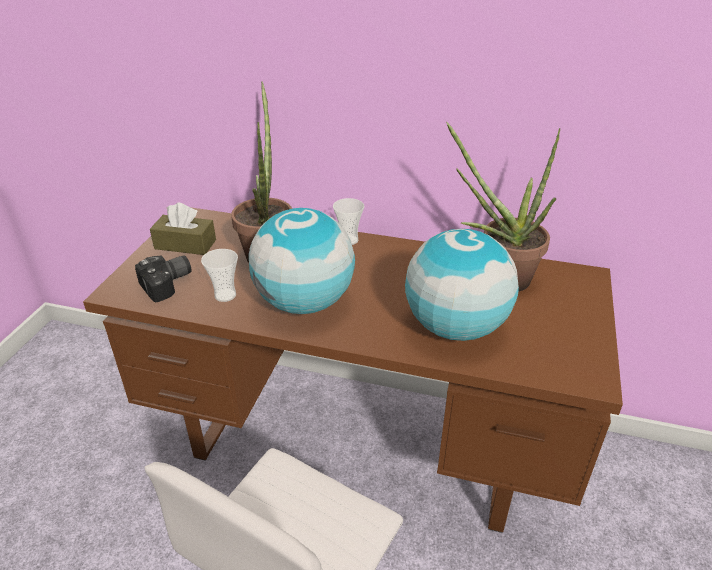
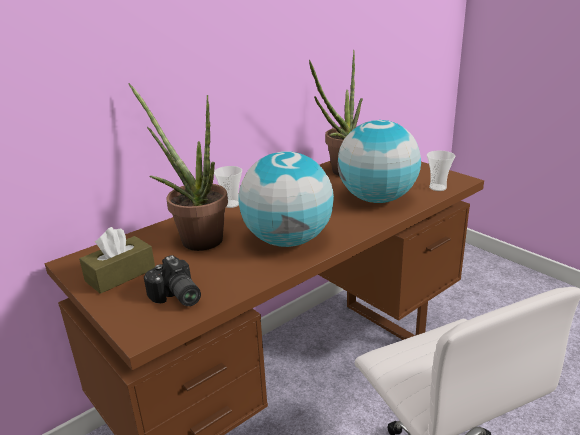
camera: 55 degrees left, 10 degrees down
camera [135,256,192,303] -> camera turned 150 degrees clockwise [144,255,201,306]
cup [201,249,238,302] -> cup moved to [427,151,455,191]

